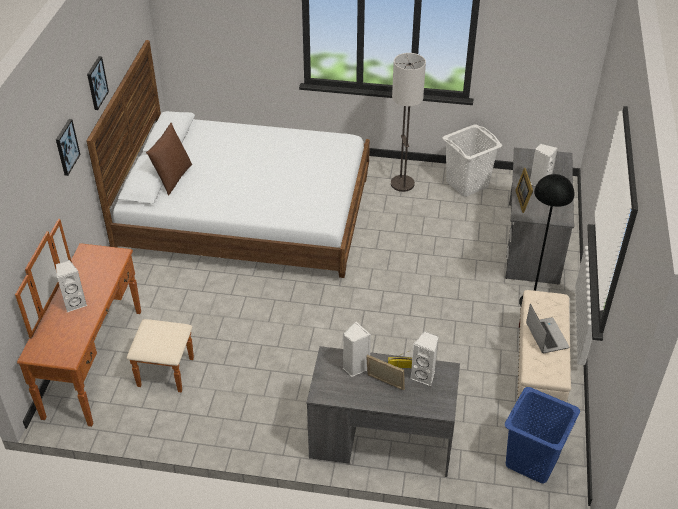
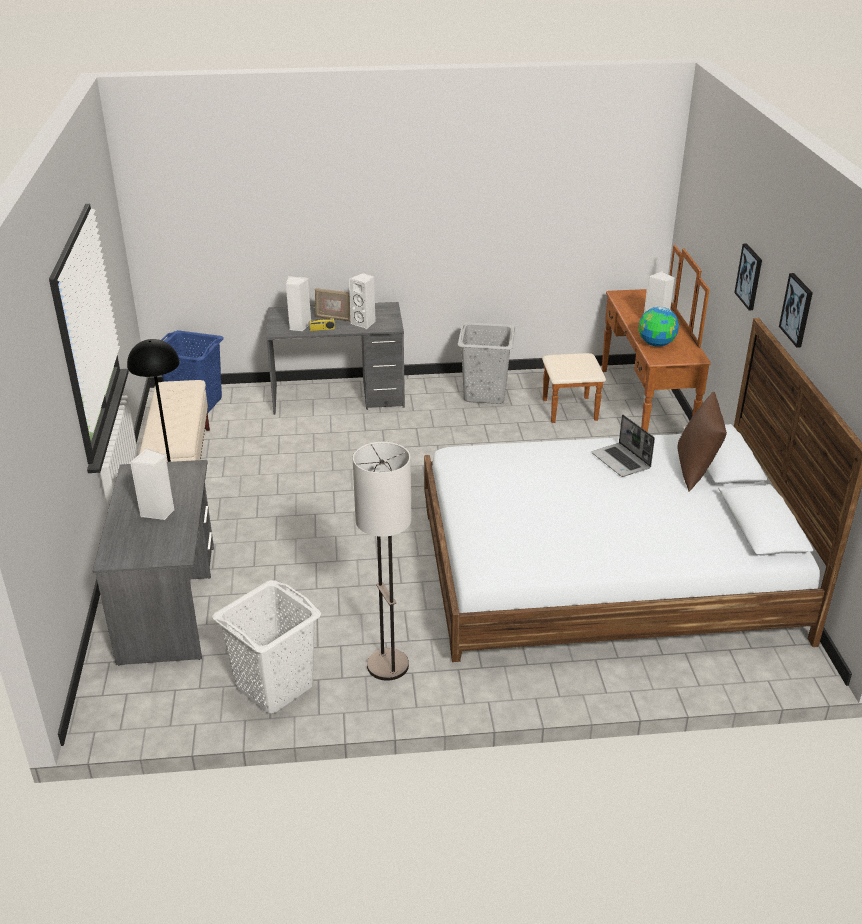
camera: 165 degrees right, 10 degrees down
picture frame [515,168,533,213] -> none
laptop [526,304,569,353] -> laptop moved to [591,415,655,477]
none -> grey laundry basket [457,322,516,404]
none -> globe [638,307,679,347]

